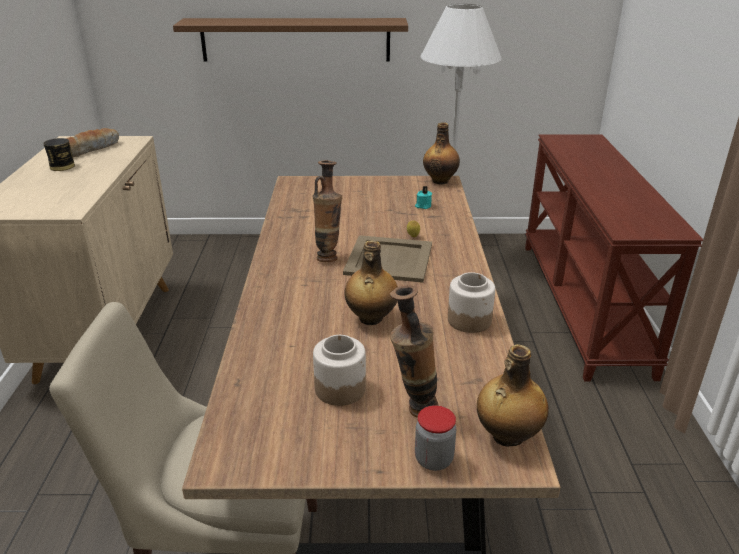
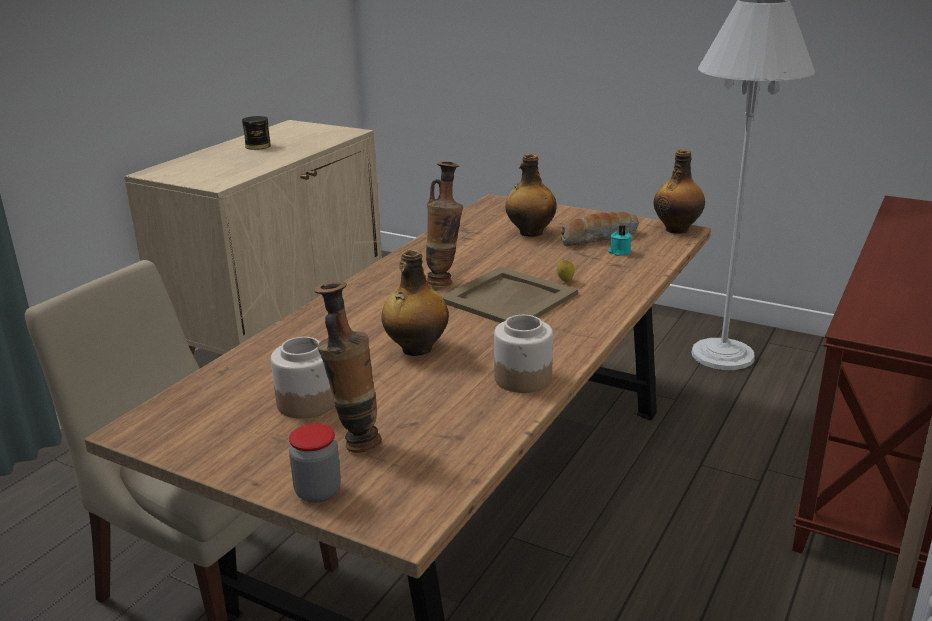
camera: 30 degrees right, 5 degrees down
bread [66,128,119,157] -> bread moved to [561,212,639,246]
brown shelf [173,18,408,62] -> none
bottle [477,344,549,447] -> bottle moved to [505,154,557,237]

